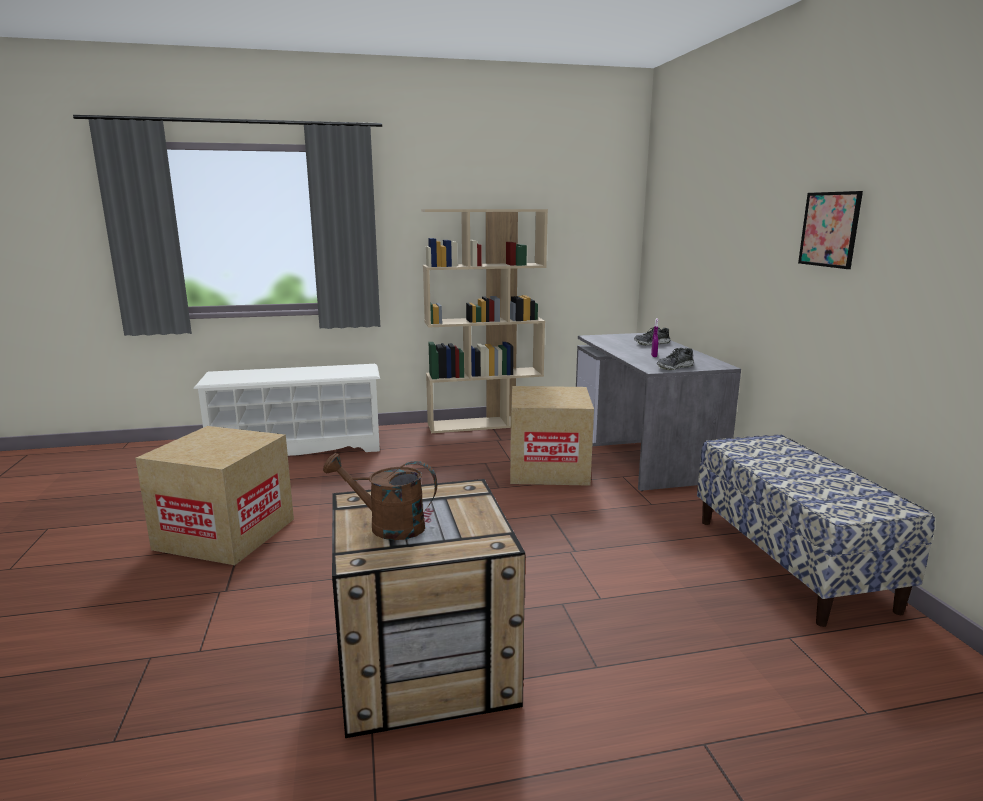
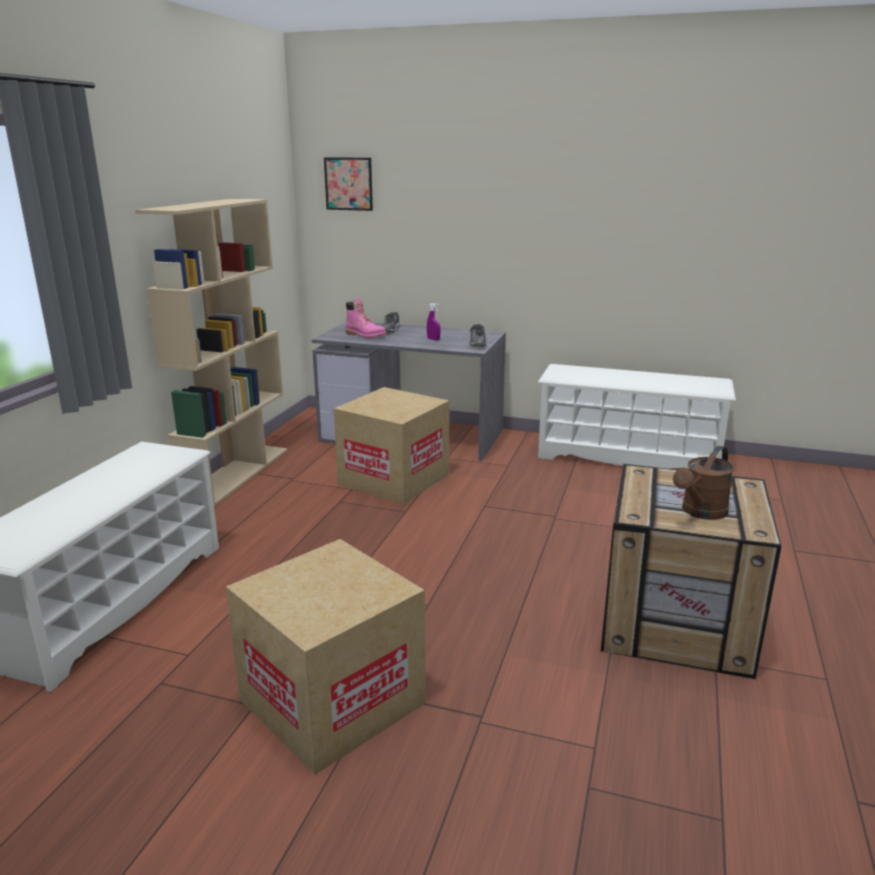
camera: 60 degrees left, 5 degrees up
bench [697,434,935,627] -> white shoe rack [538,364,736,469]
picture [798,191,863,269] -> picture moved to [324,157,373,211]
none -> pink boot [345,298,386,338]

